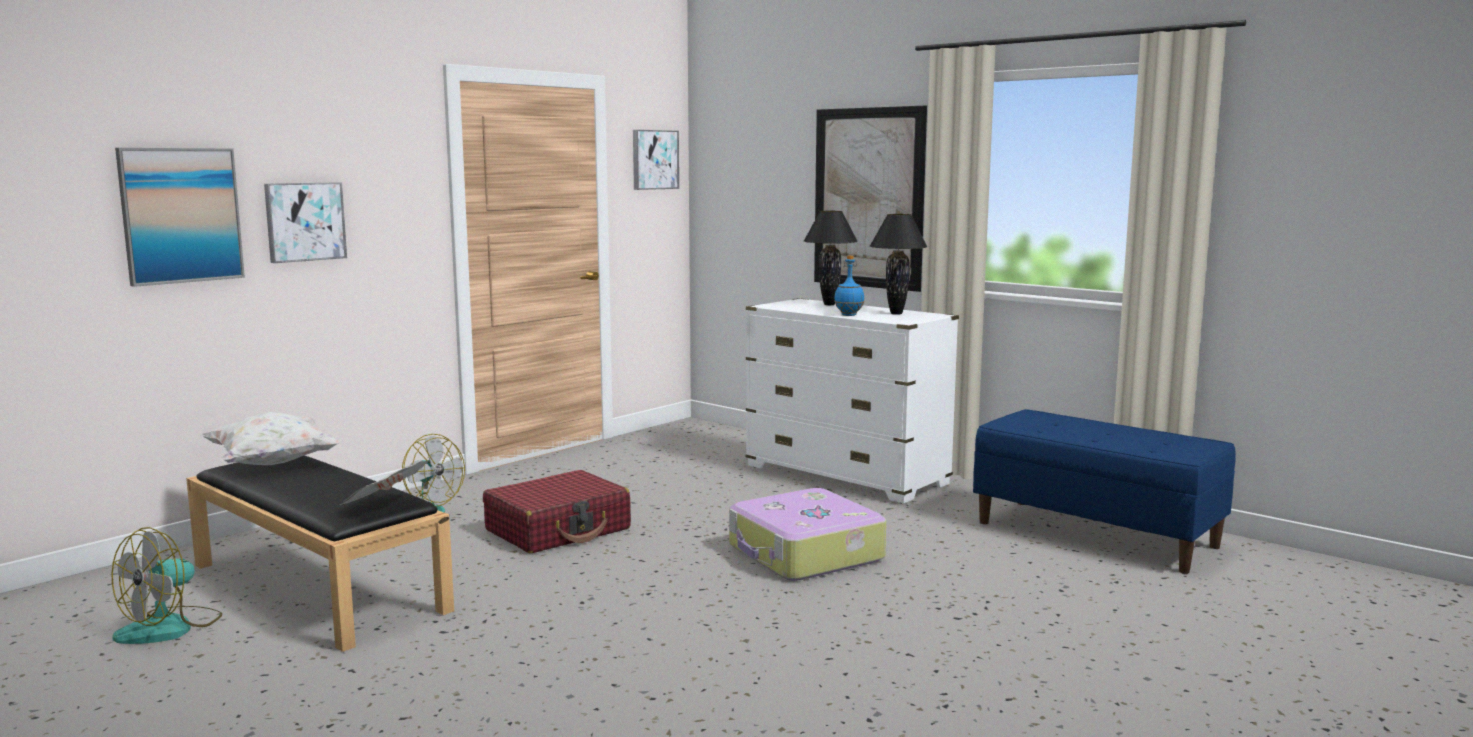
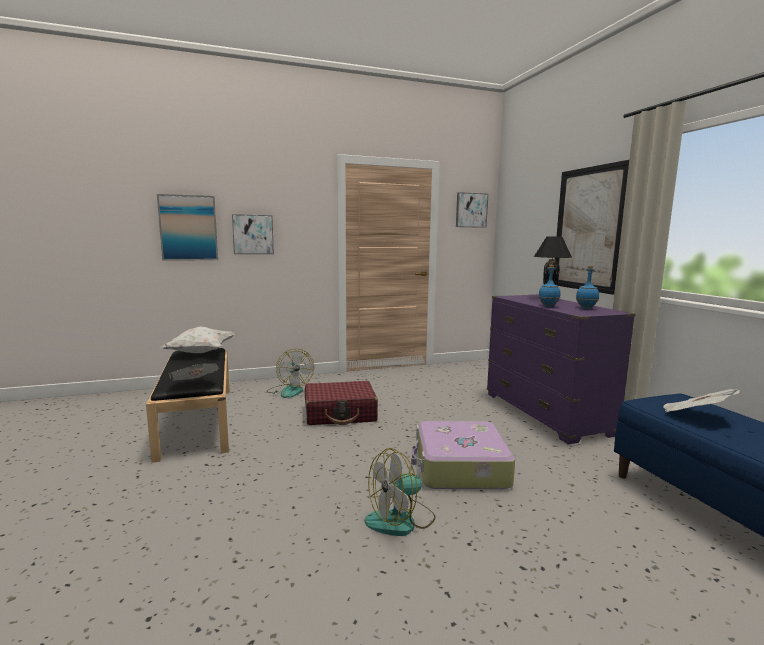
camera: 30 degrees right, 0 degrees up
fan [111,527,222,644] -> fan moved to [365,448,436,536]
white dresser [746,298,959,504] -> purple dresser [487,294,636,445]
black table lamp [870,214,928,315] -> blue bottle [576,266,599,309]
none -> newspaper [664,389,740,412]

